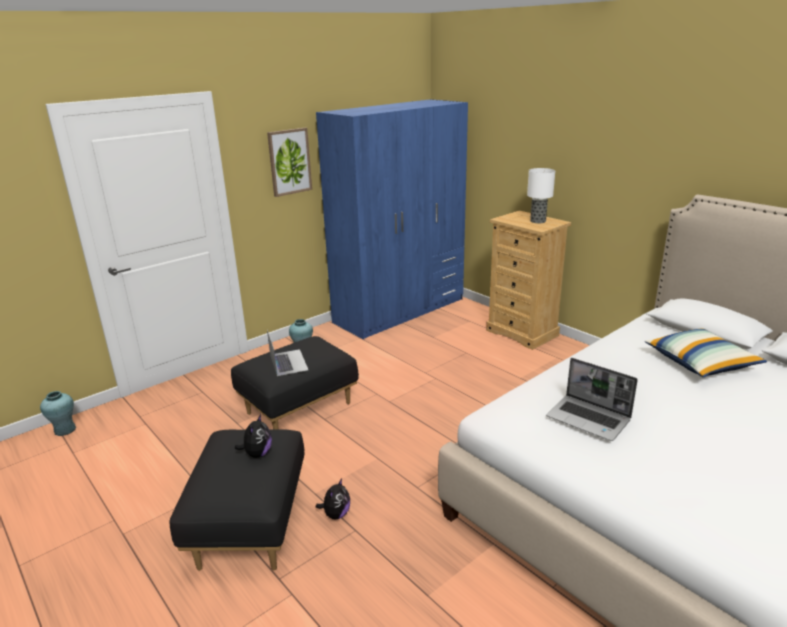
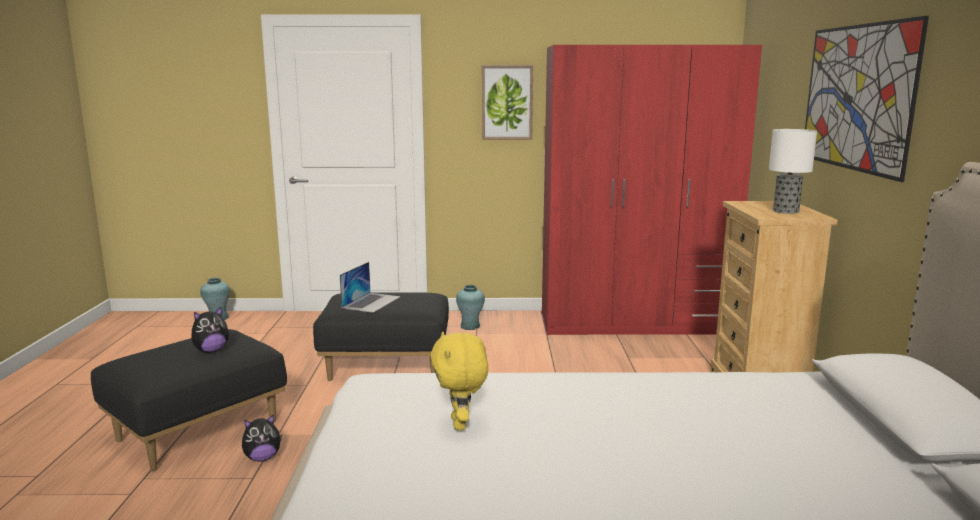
camera: 40 degrees right, 10 degrees down
blue wardrobe [316,99,468,340] -> red wardrobe [542,45,762,335]
laptop [546,358,638,441] -> yellow plush toy [431,331,488,430]
pillow [645,328,767,377] -> none
none -> picture [805,16,929,182]

